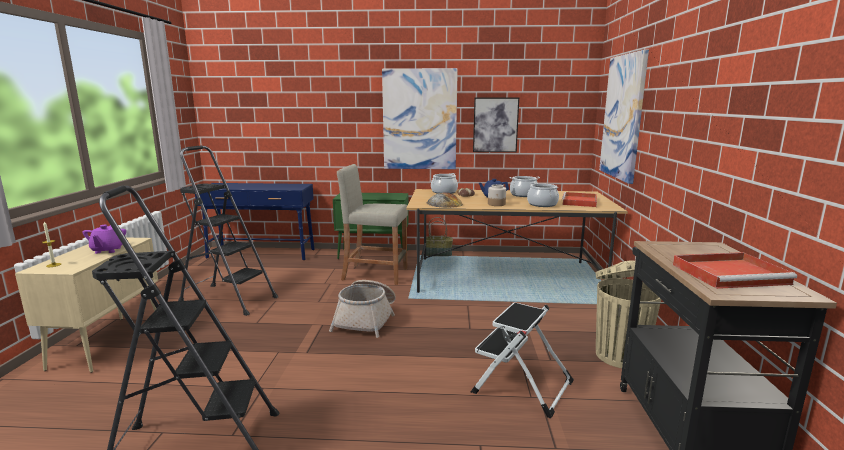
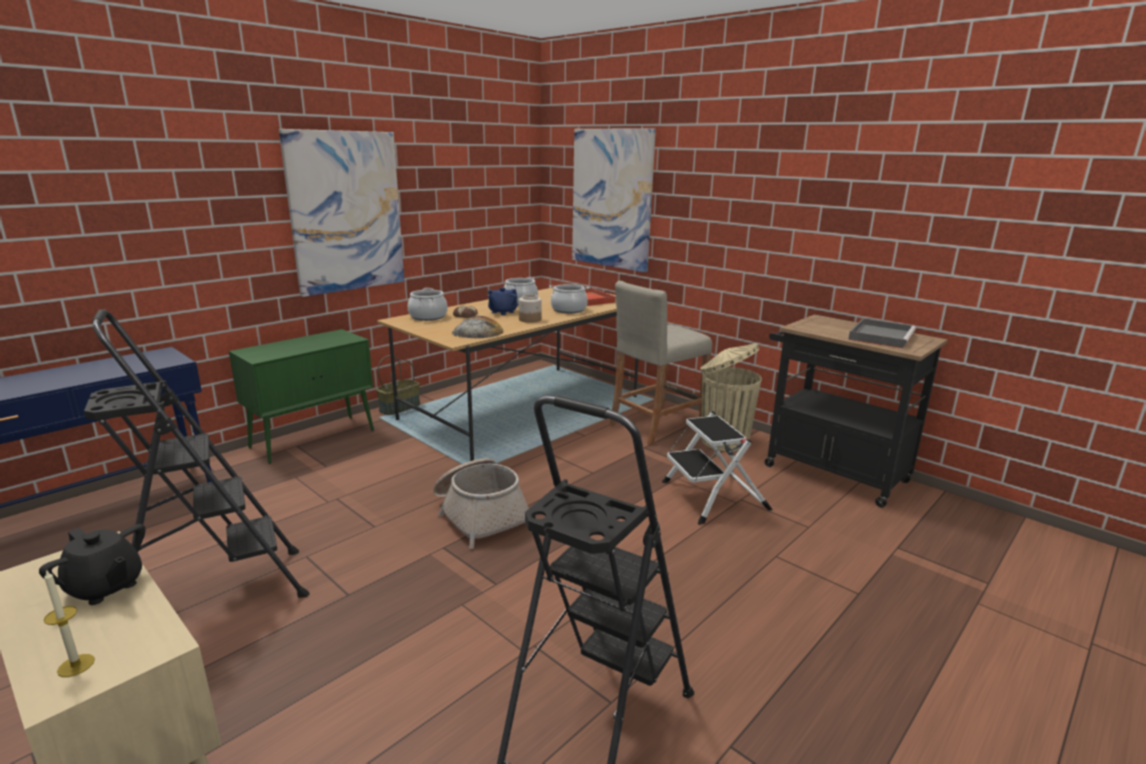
camera: 50 degrees left, 5 degrees up
purple teapot [82,225,126,254] -> black teapot [39,524,145,605]
beige stool [337,164,408,285] -> beige stool moved to [609,281,712,445]
picture [473,98,519,152] -> none
red tray [673,252,797,289] -> grey tray [848,319,916,349]

